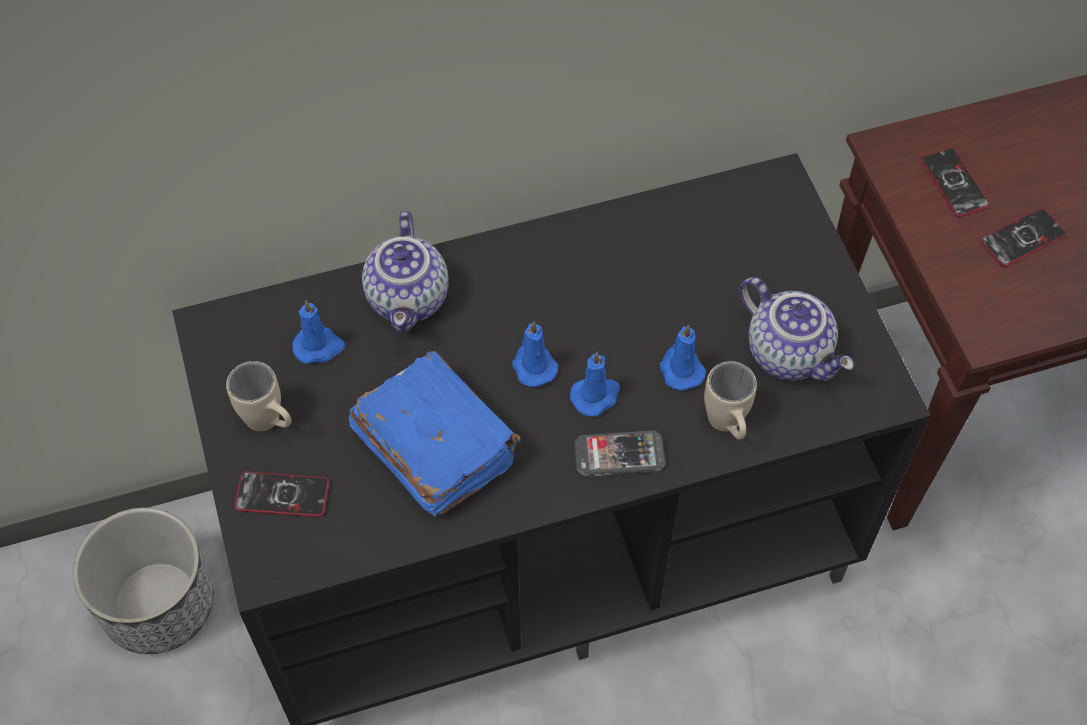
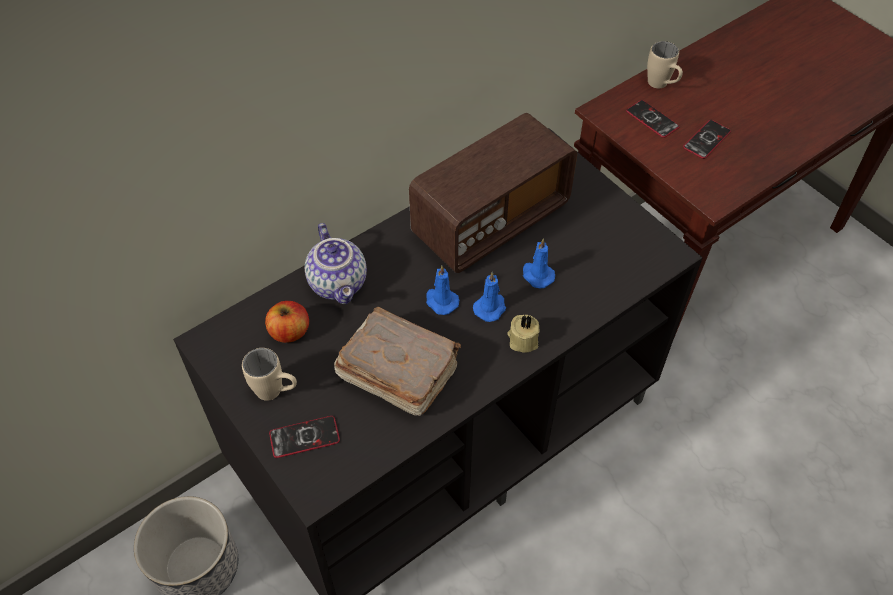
camera: 20 degrees left, 5 degrees down
blue candle [292,300,346,364] -> apple [265,301,309,343]
blue book [349,351,521,516] -> brown book [334,307,461,416]
phone [574,430,666,477] -> beige candle [507,314,540,353]
beige mug [704,361,757,439] -> beige mug moved to [647,41,683,88]
teapot [740,277,854,381] -> none
none -> radio [409,113,577,273]

